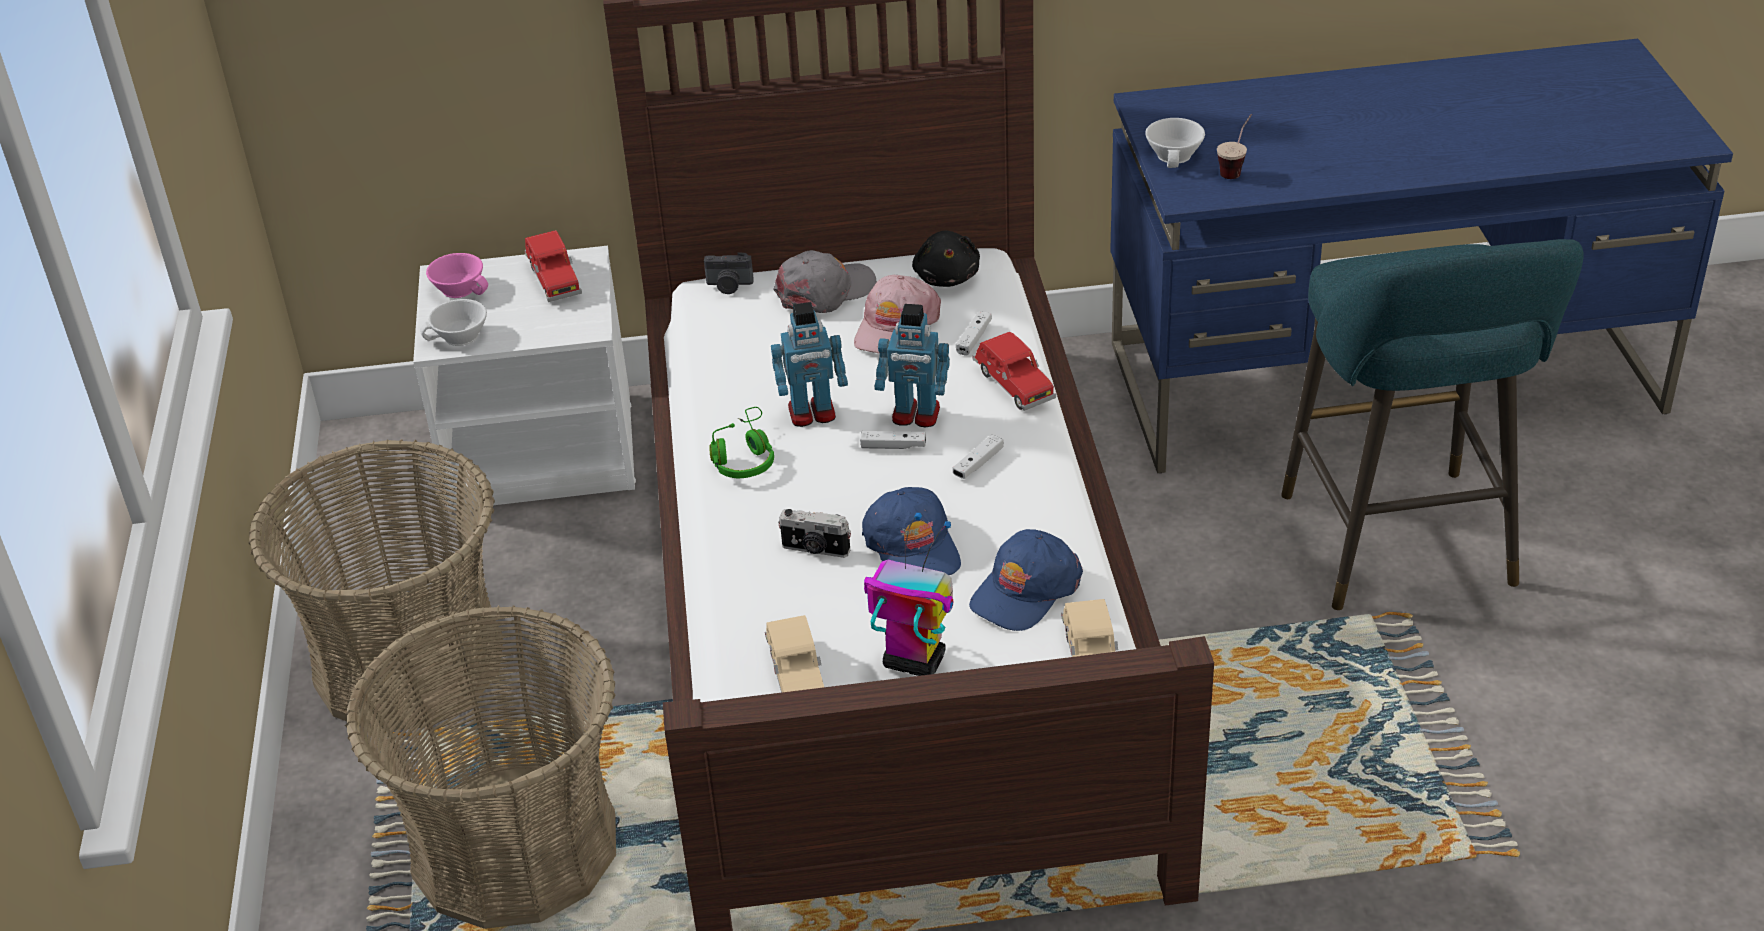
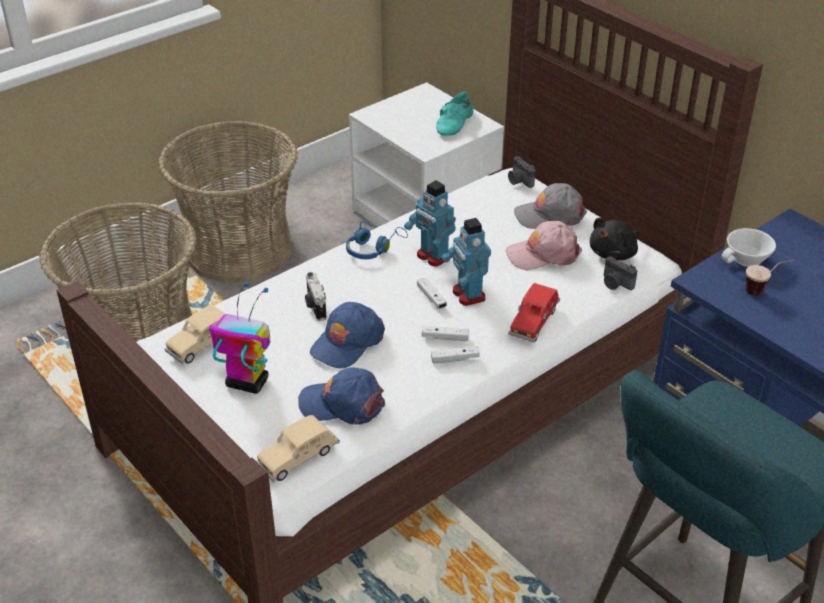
camera: 55 degrees right, 0 degrees up
white cup [420,299,487,346] -> none
pink cup [426,253,488,298] -> none
red toy car [524,230,582,302] -> turquoise shoe [436,91,473,136]
green headphones [709,407,774,478] -> blue headphones [346,221,408,259]
grey cap [773,250,877,313] -> grey cap turned 150 degrees clockwise [514,183,587,229]
toy robot [864,513,953,676] -> toy robot turned 60 degrees counterclockwise [209,282,270,394]
white game controller [956,311,992,356] -> white game controller moved to [431,346,480,363]
none -> camera [604,256,637,290]

